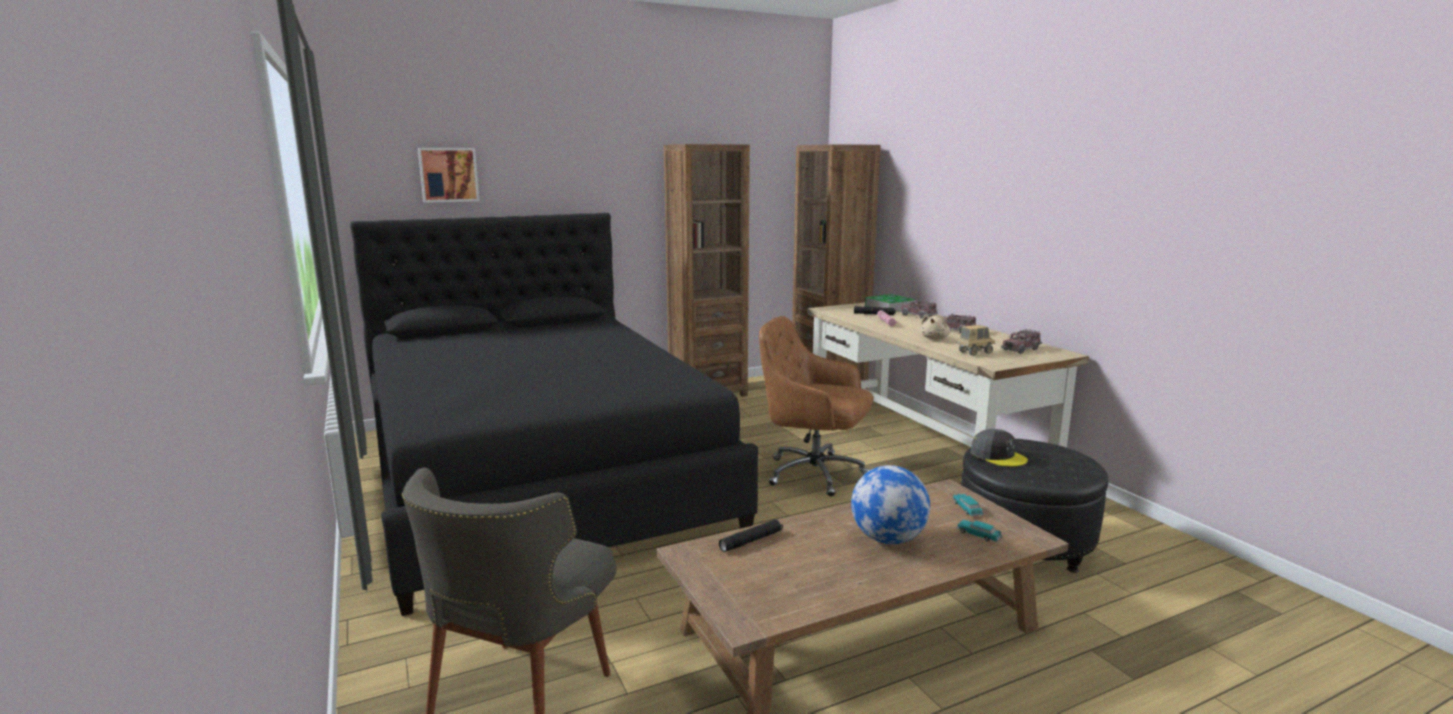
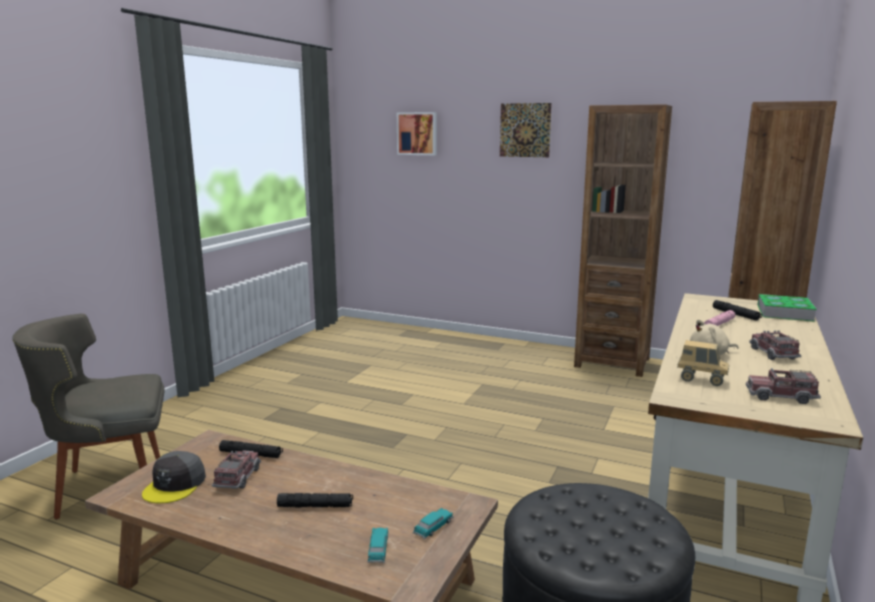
camera: 50 degrees right, 0 degrees up
black bed [350,213,758,616] -> none
brown office chair [759,316,874,496] -> none
globe [851,465,930,544] -> black flashlight [277,493,353,508]
toy truck [900,300,938,319] -> toy truck moved to [212,451,261,489]
grey cap [970,429,1028,467] -> grey cap moved to [142,451,206,503]
none -> picture [500,103,552,157]

